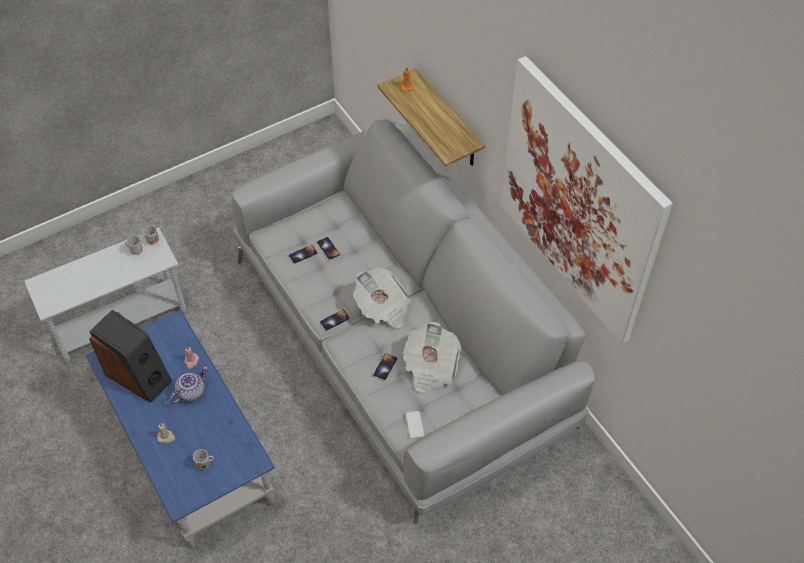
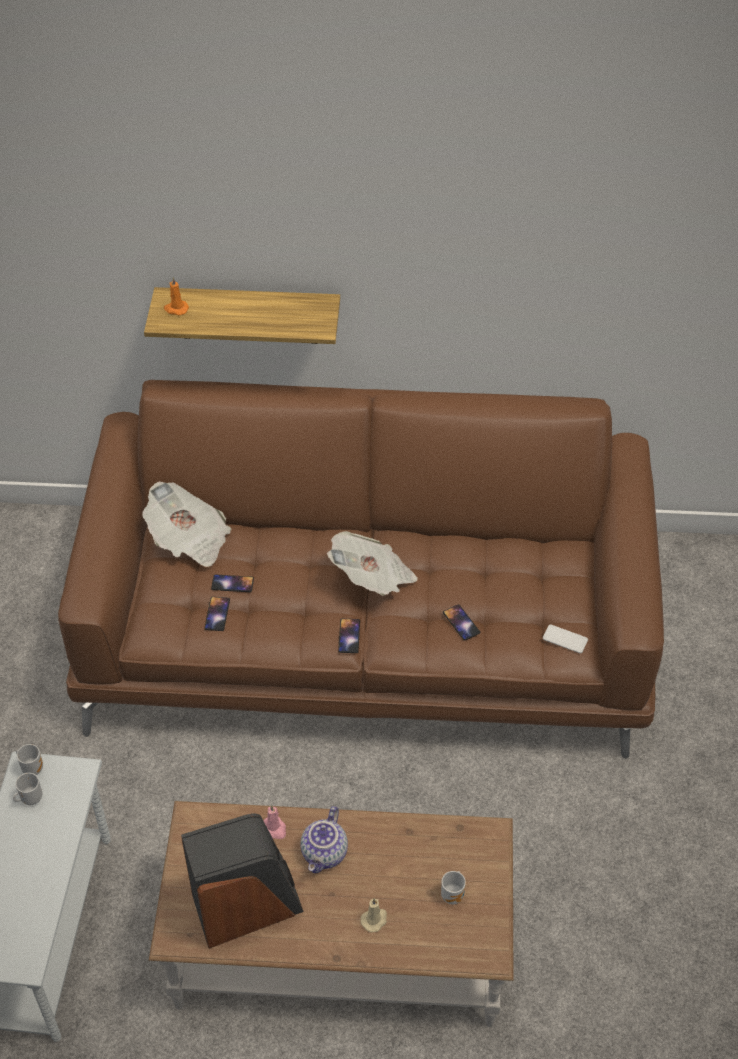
camera: 55 degrees left, 5 degrees down
blue coffee table [86,310,275,548] -> brown coffee table [149,801,513,1027]
teapot [170,366,208,404] -> teapot turned 150 degrees counterclockwise [300,806,348,873]
grey sofa [232,118,595,524] -> brown sofa [58,380,664,759]
newspaper [402,322,462,392] -> newspaper moved to [142,481,231,567]
picture [501,56,673,344] -> none

